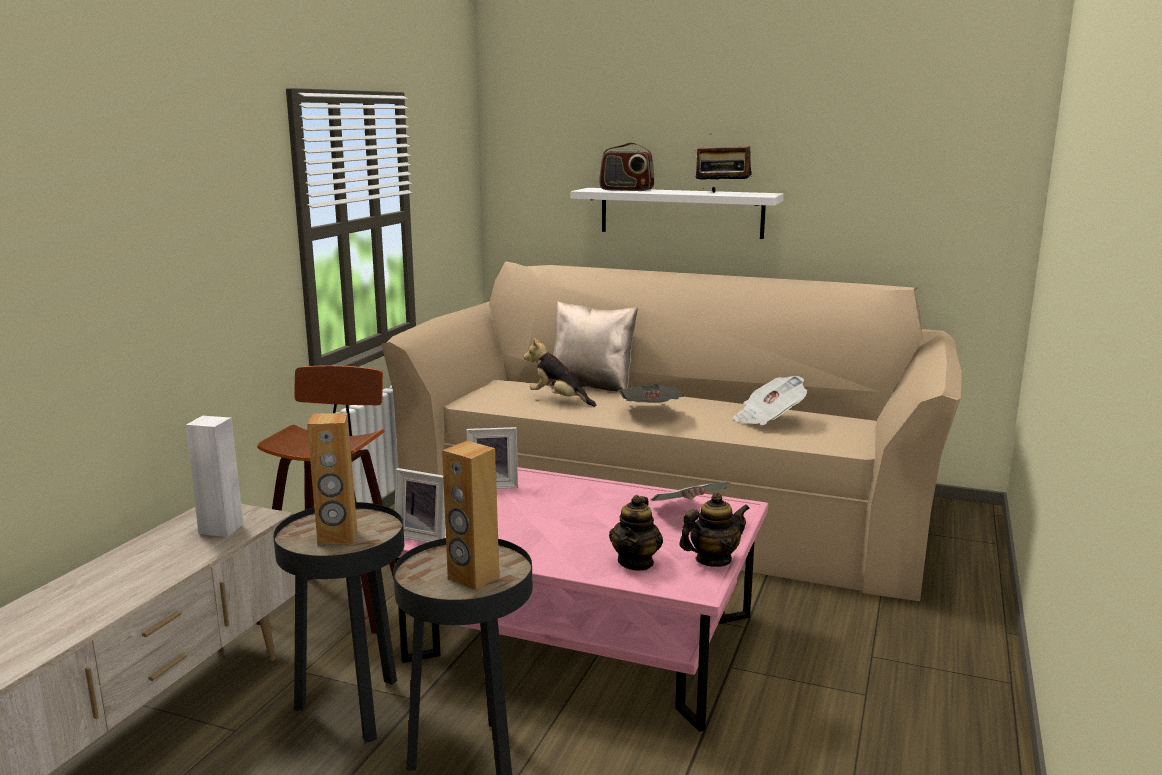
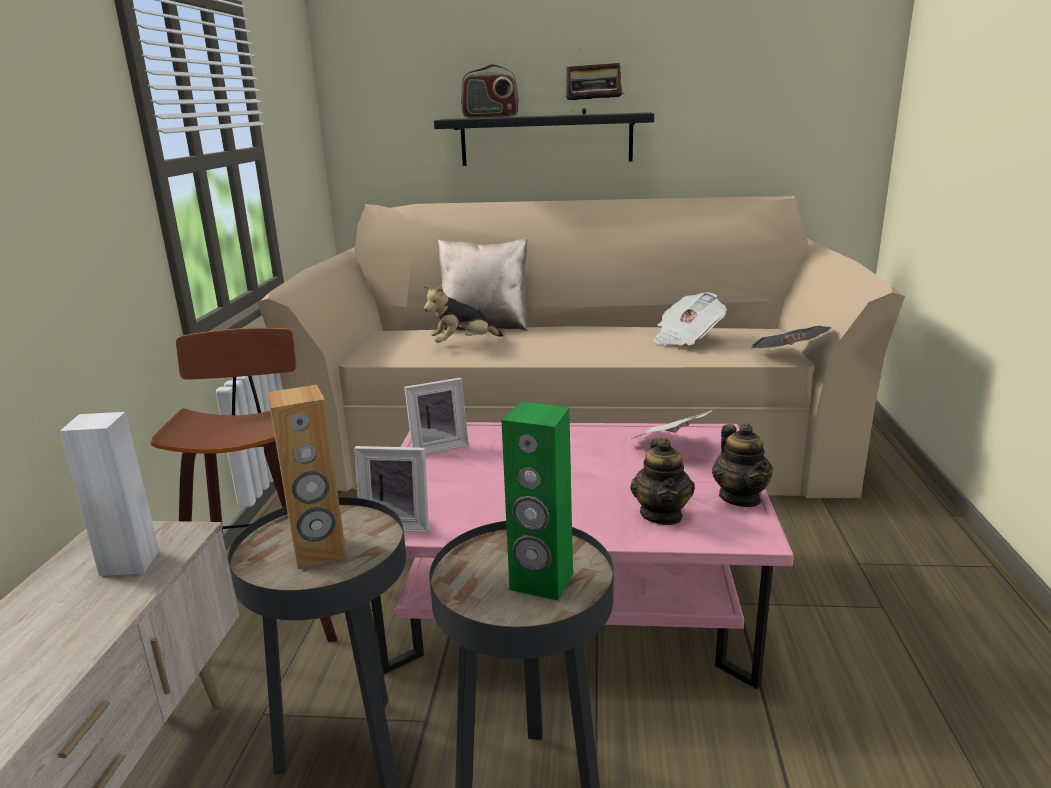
camera: 15 degrees left, 5 degrees up
brown speaker [442,441,500,590] -> green speaker [501,402,573,600]
plush toy [524,338,596,407] -> plush toy turned 45 degrees counterclockwise [424,285,503,343]
white shelf [571,188,784,239] -> black shelf [434,112,654,166]
newspaper [617,384,684,403] -> newspaper moved to [751,326,831,348]
teapot [680,493,750,567] -> teapot turned 120 degrees clockwise [712,423,773,507]

